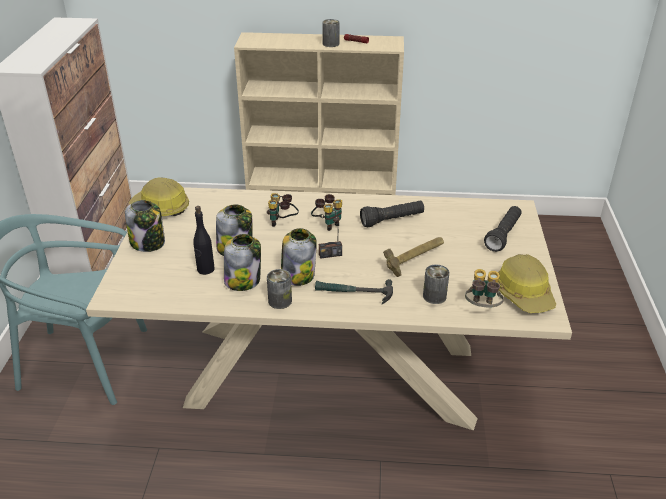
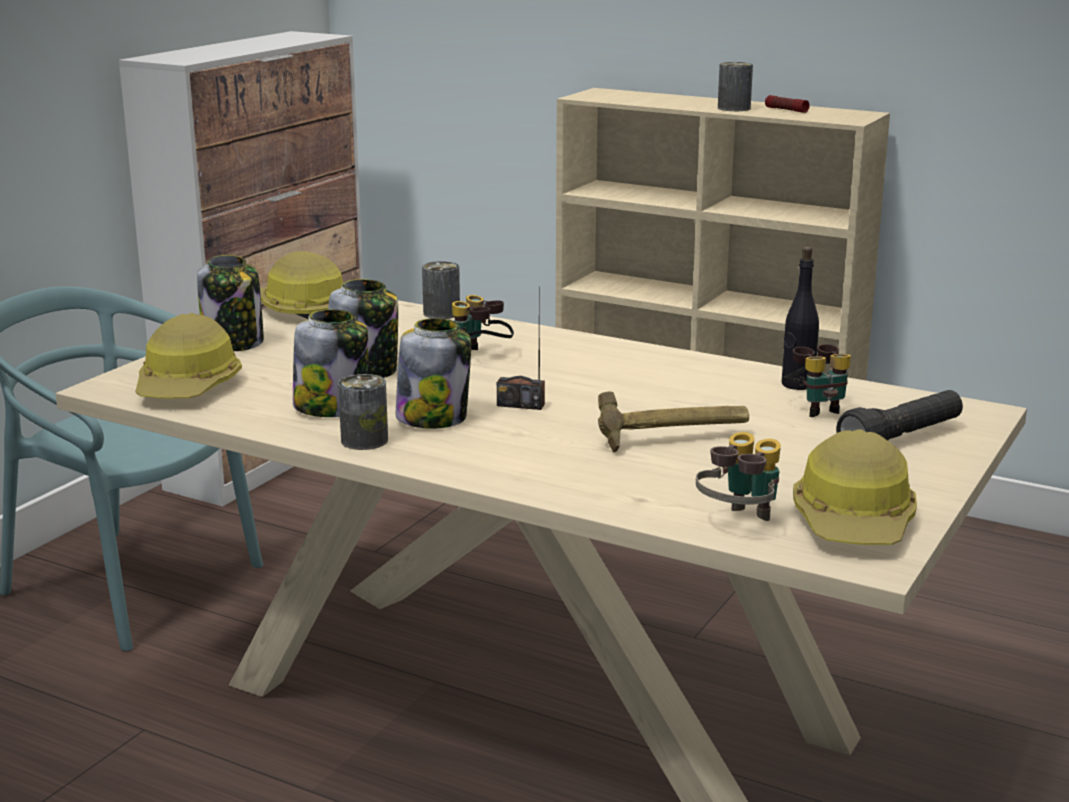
camera: 25 degrees right, 15 degrees down
black bottle [193,206,215,275] -> black bottle moved to [782,247,819,390]
binoculars [311,194,342,231] -> binoculars moved to [782,344,851,417]
hammer [315,279,393,304] -> none
black flashlight [360,200,424,228] -> none
can [423,265,450,304] -> can moved to [422,261,460,319]
none -> hard hat [135,313,242,399]

